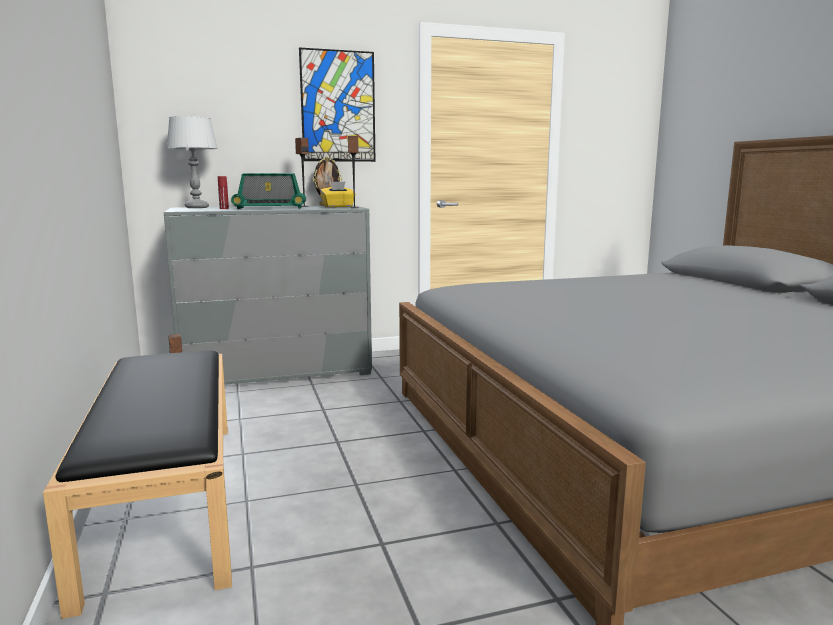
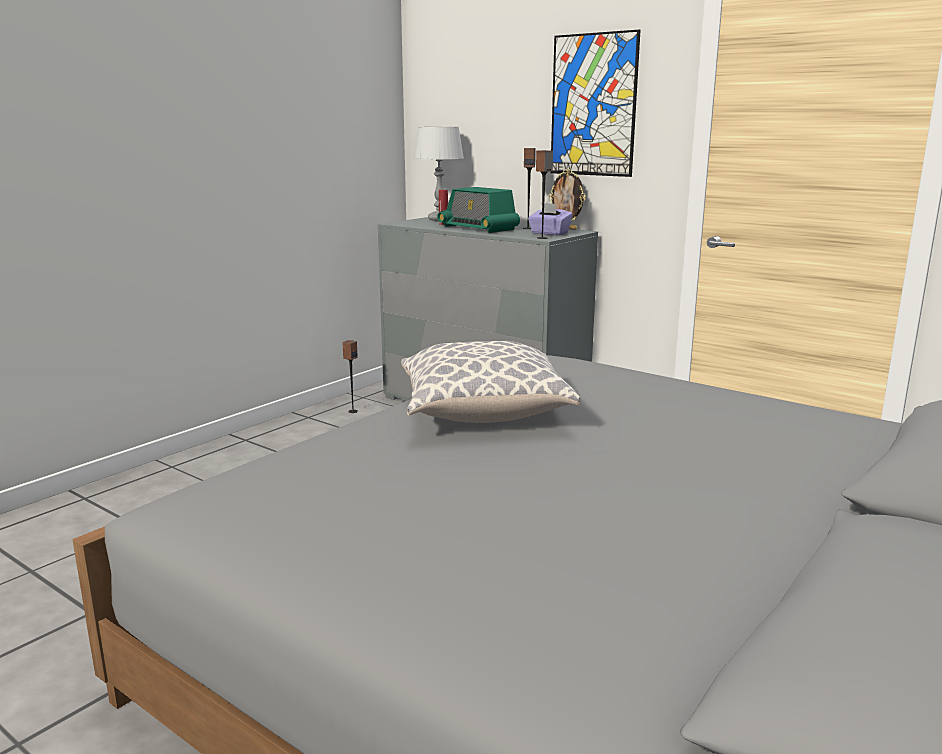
camera: 55 degrees right, 5 degrees up
black bench [43,351,232,619] -> none
yellow tissue box [320,181,356,207] -> purple tissue box [528,203,573,235]
none -> pillow [402,341,580,423]

